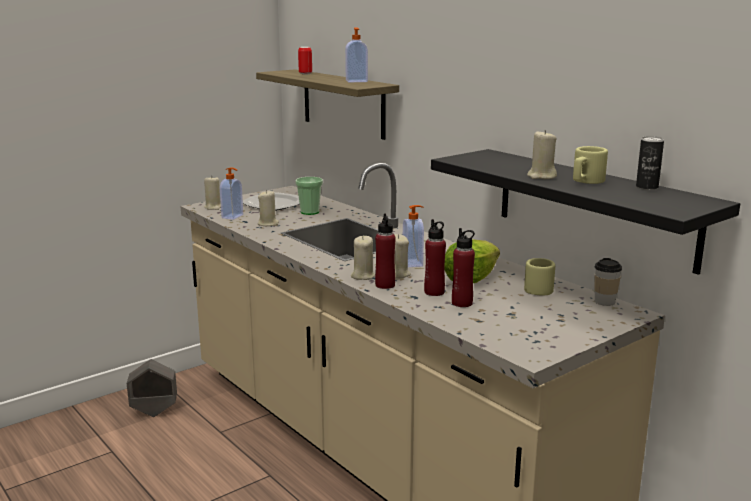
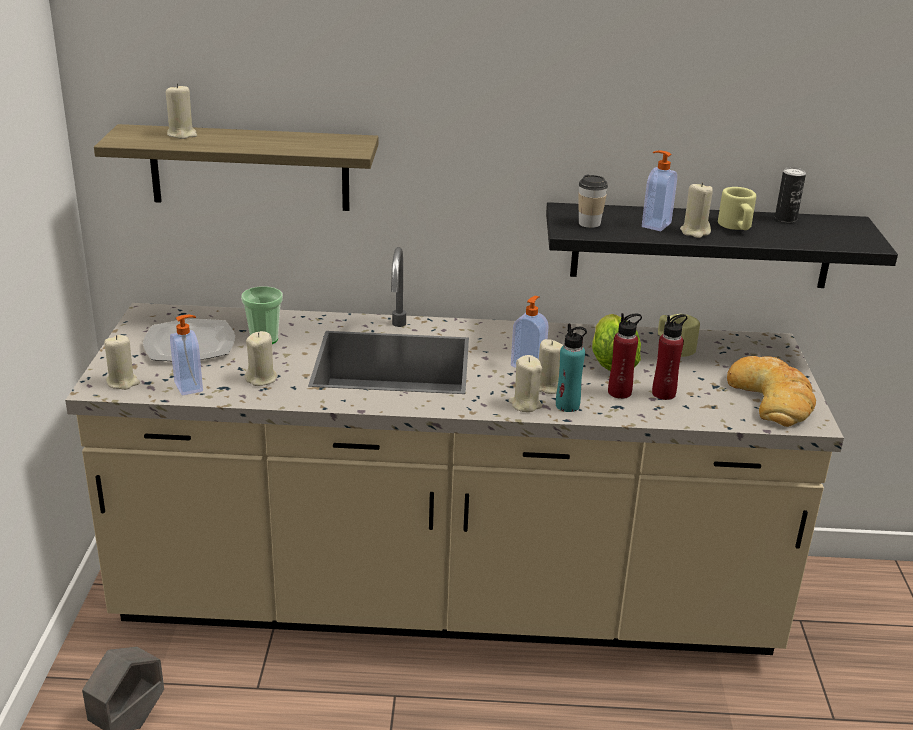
camera: 50 degrees left, 10 degrees up
can [298,47,312,75] -> beige candle [166,83,197,139]
soap dispenser [345,28,368,82] -> soap dispenser moved to [642,150,677,231]
red bottle [375,214,395,289] -> turquoise bottle [556,324,587,412]
cup [594,258,622,306] -> cup moved to [579,174,608,228]
none -> bread [727,356,816,427]

